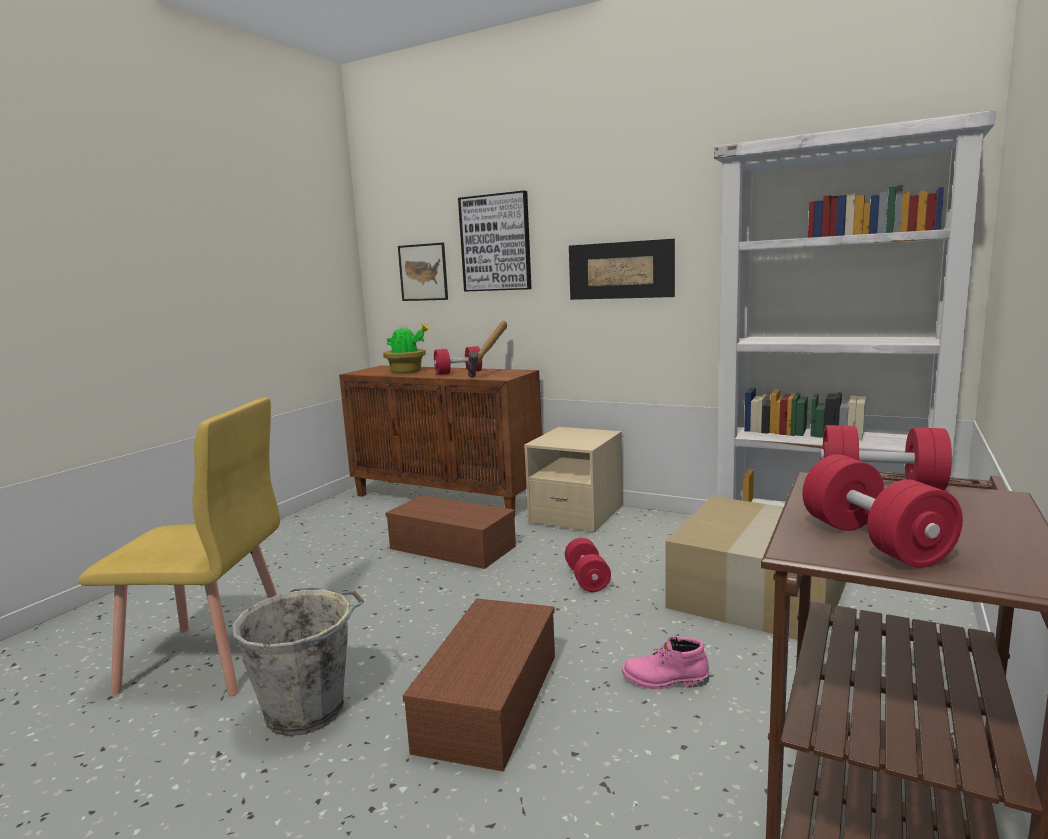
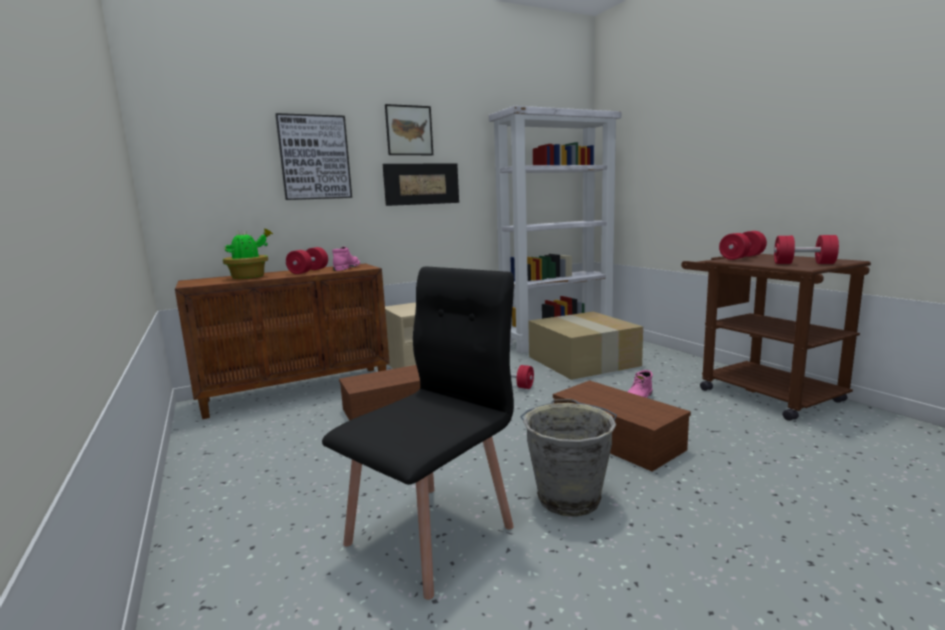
camera: 55 degrees left, 0 degrees up
yellow chair [78,398,280,696] -> black chair [322,267,514,600]
picture [398,243,448,301] -> picture moved to [385,104,433,155]
hammer [467,320,507,377] -> pink boot [332,247,360,271]

